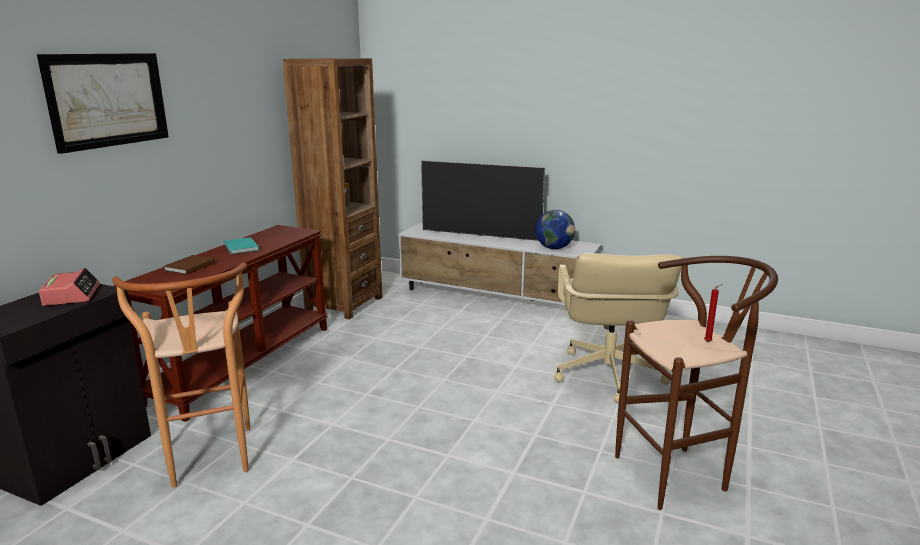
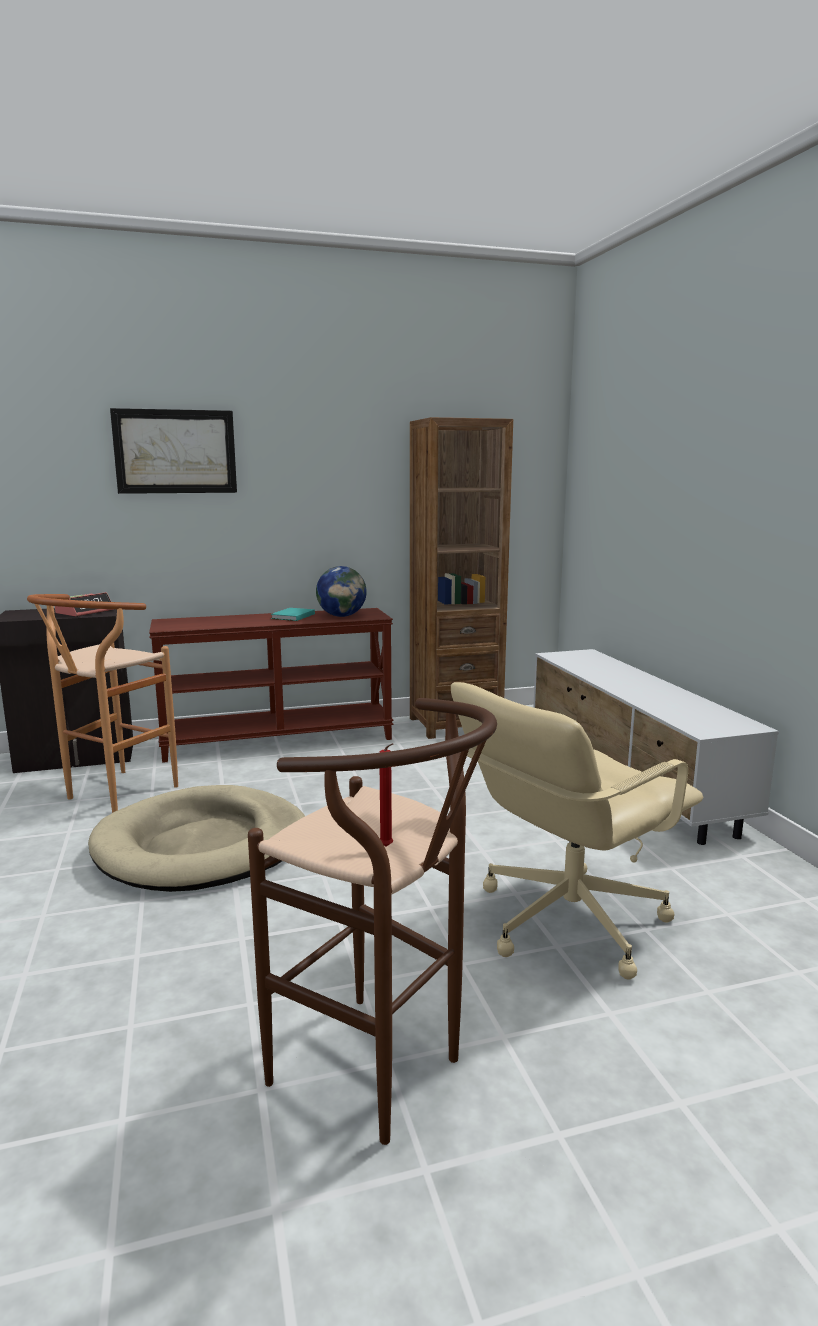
camera: 50 degrees right, 5 degrees down
brown book [163,255,215,275] -> none
television [421,161,545,241] -> none
globe [535,210,575,249] -> globe moved to [316,566,367,617]
none -> beige dog bed [88,785,305,892]

